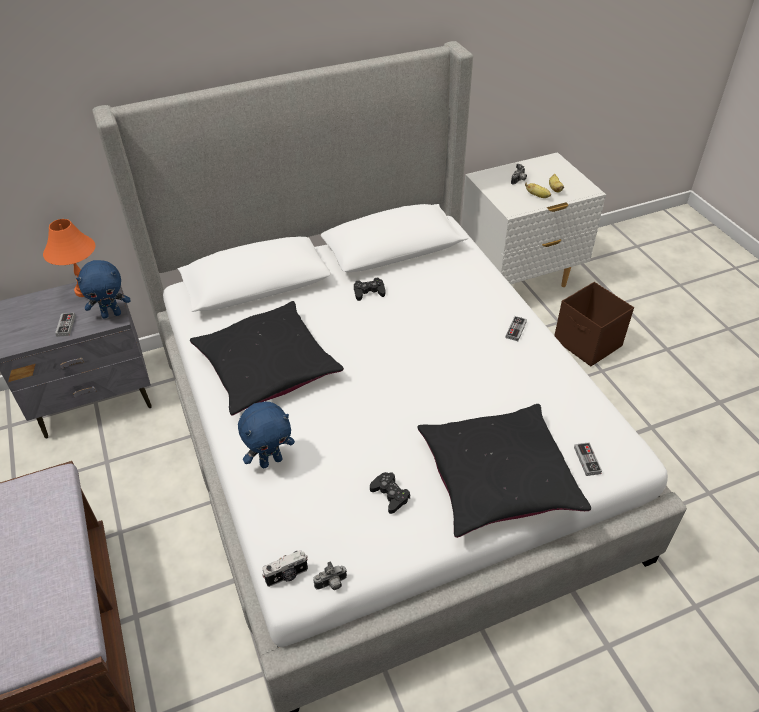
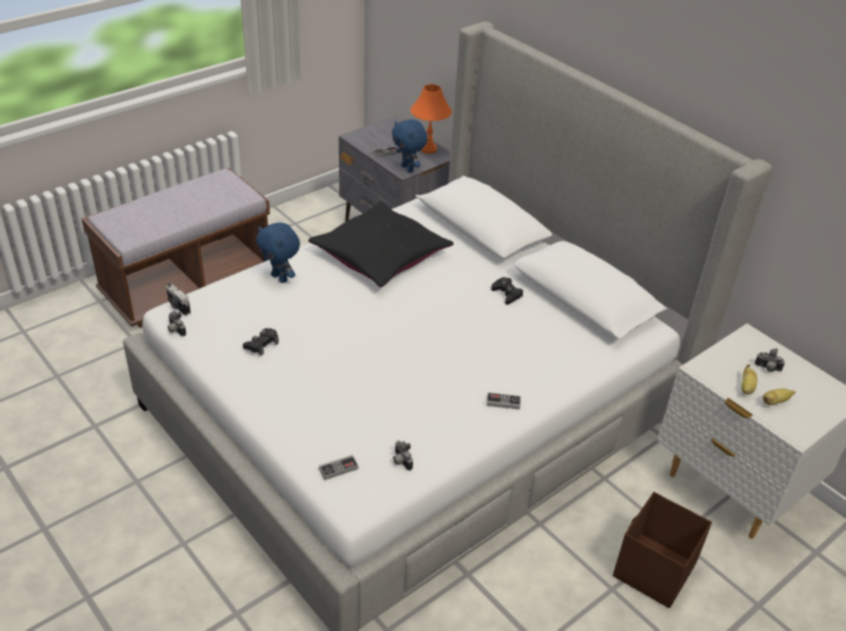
camera: 70 degrees right, 5 degrees down
black pillow [417,404,591,538] -> none
none -> camera [393,440,413,470]

